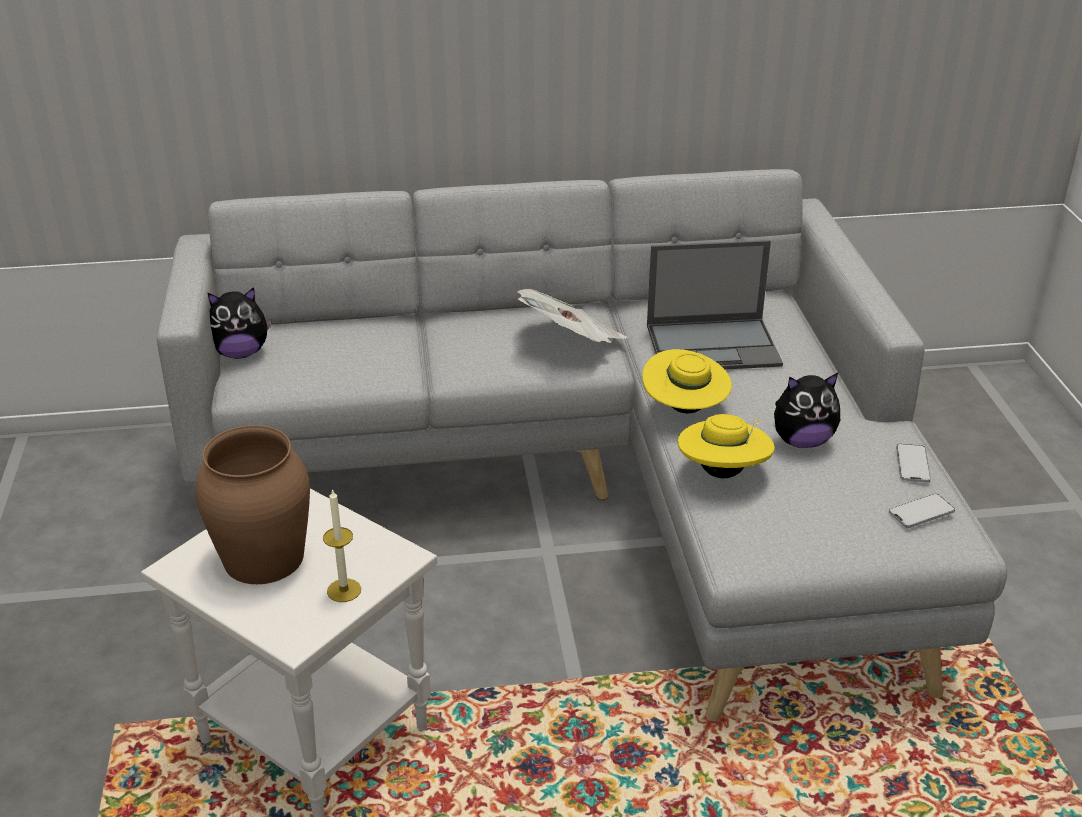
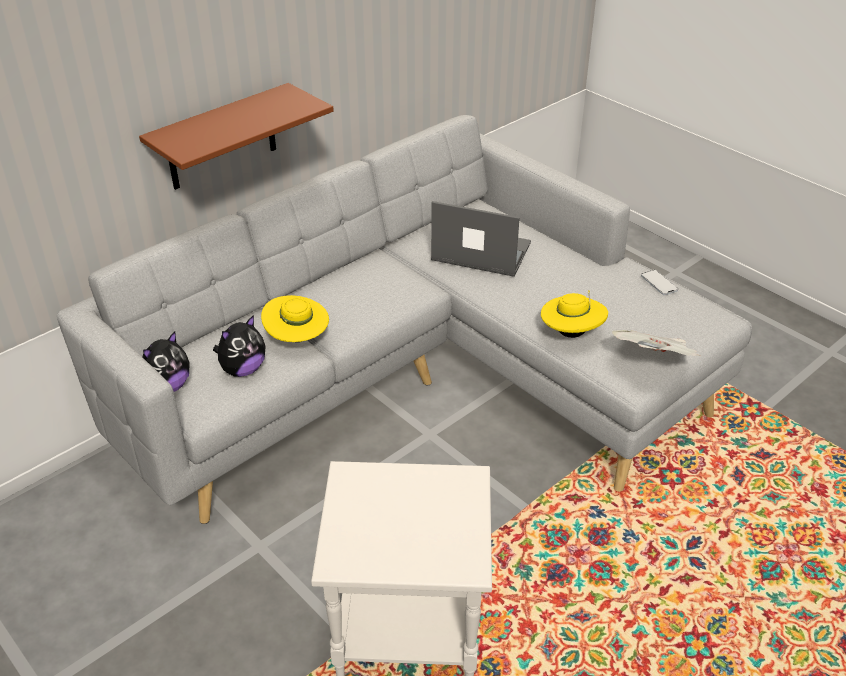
camera: 35 degrees left, 5 degrees up
brown vase [195,425,310,584] -> none
candle [323,489,361,602] -> none
newspaper [518,289,627,343] -> newspaper moved to [612,330,700,356]
yellow hat [642,349,732,413] -> yellow hat moved to [261,295,329,342]
laptop [647,240,783,370] -> laptop turned 120 degrees counterclockwise [431,201,531,277]
plush toy [774,373,840,448] -> plush toy moved to [213,315,266,377]
phone [889,494,955,528] -> none
none -> brown shelf [139,83,334,190]

